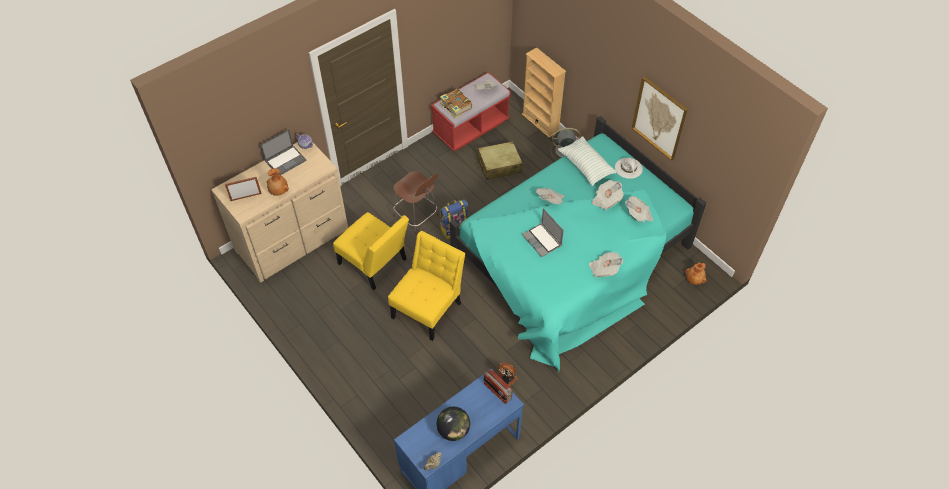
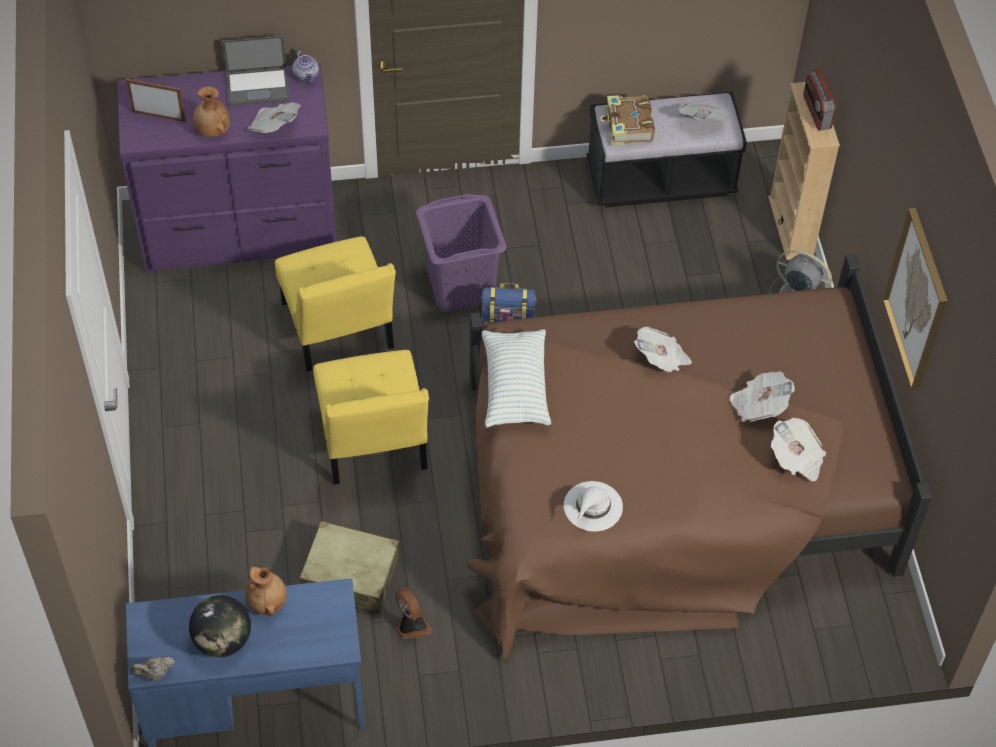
camera: 30 degrees right, 0 degrees up
beige dresser [211,142,348,283] -> purple dresser [117,63,337,273]
yellow chair [388,231,465,341] -> yellow chair turned 105 degrees clockwise [313,350,429,485]
brown chair [393,171,439,234] -> purple laundry basket [416,194,507,312]
red bench [431,72,511,151] -> black bench [587,92,747,208]
turquoise bed [450,116,706,371] -> brown bed [467,255,932,660]
beige suitcase [477,141,523,180] -> beige suitcase moved to [300,521,399,614]
radio [484,370,512,404] -> radio moved to [803,68,836,130]
laptop [522,208,564,257] -> none
pillow [558,136,617,186] -> pillow moved to [482,330,551,428]
newspaper [589,252,623,277] -> newspaper moved to [247,102,301,133]
white hat [615,158,643,179] -> white hat moved to [564,481,623,532]
brown vase [685,263,707,285] -> brown vase moved to [245,567,287,616]

